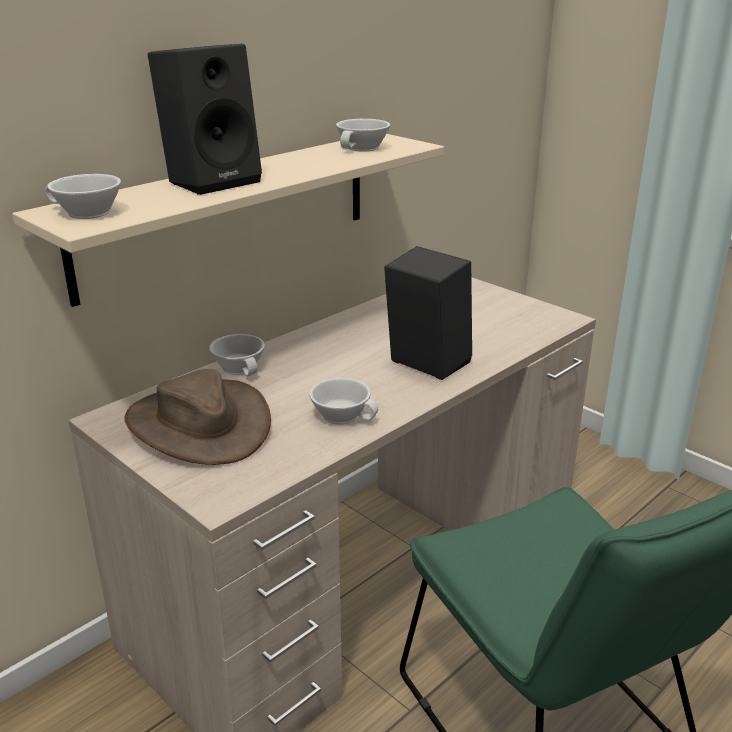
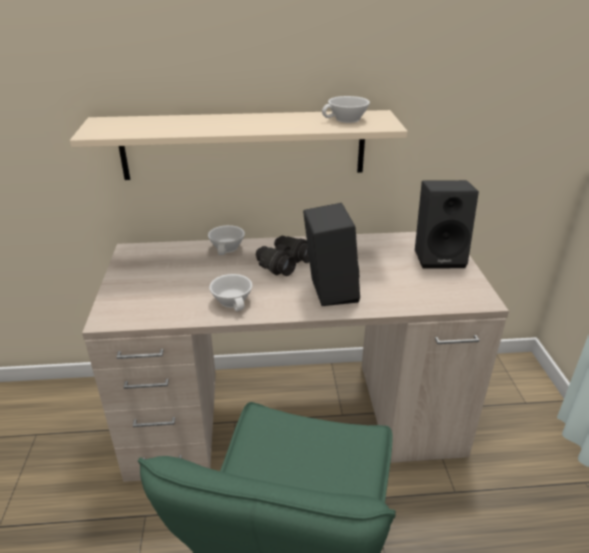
camera: 40 degrees right, 5 degrees up
white cup [45,174,121,219] -> none
brown hat [124,369,271,465] -> none
black speaker [148,44,262,195] -> black speaker moved to [415,180,479,269]
none -> black binoculars [256,236,310,276]

